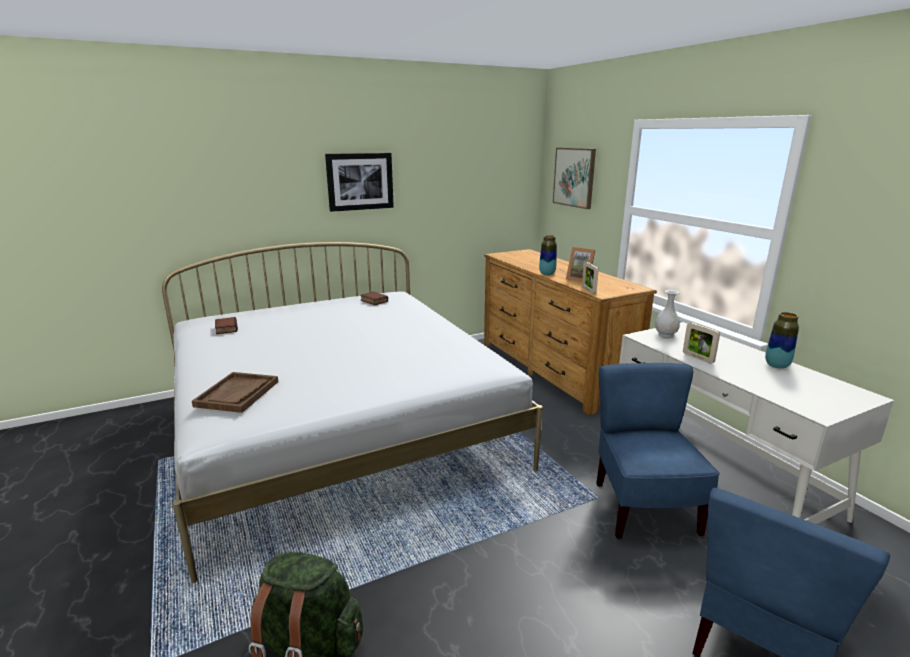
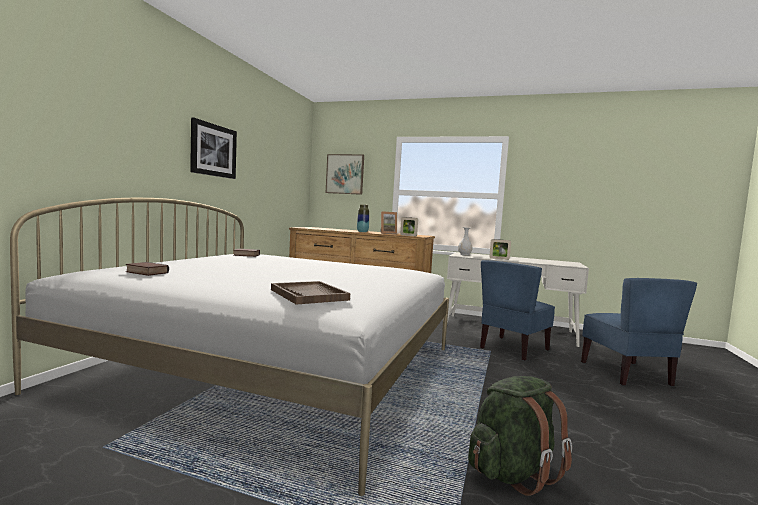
camera: 45 degrees left, 15 degrees down
blue chair [596,363,720,539] -> blue chair turned 90 degrees counterclockwise [480,260,555,361]
vase [765,312,799,369] -> none

